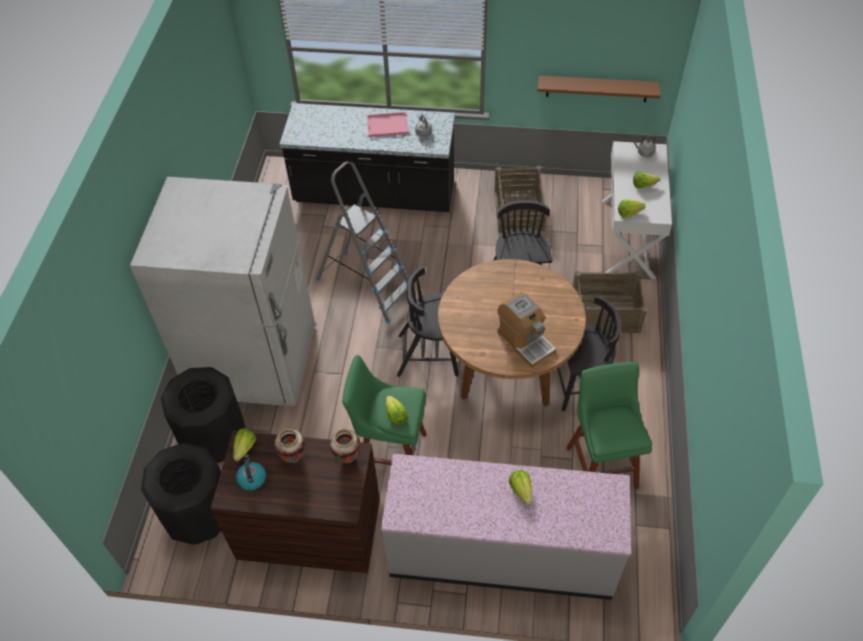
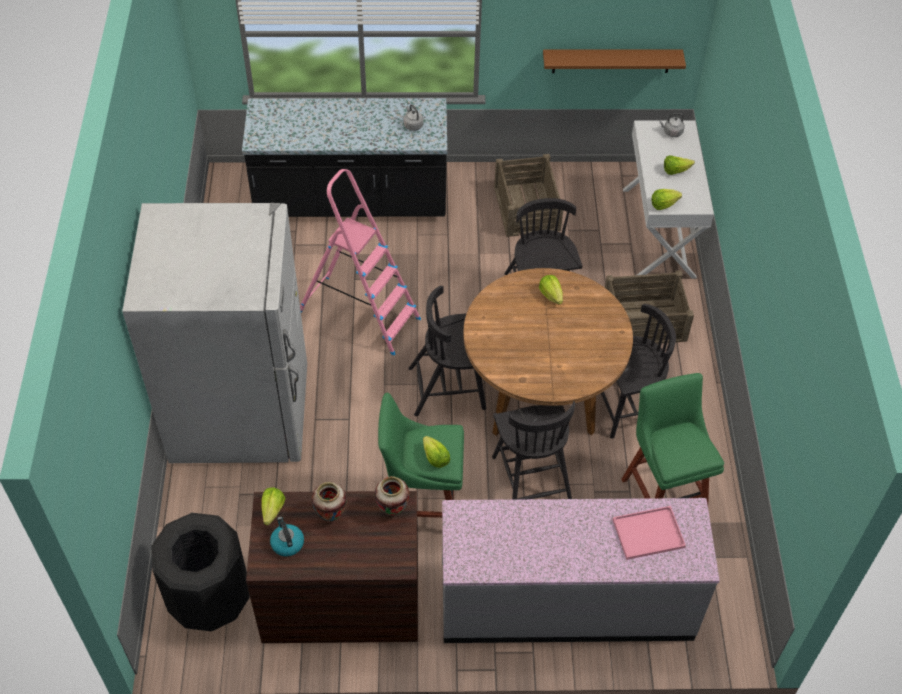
camera: 10 degrees left, 0 degrees up
black trash can [161,367,246,463] -> none
grey step ladder [316,161,416,324] -> pink step ladder [300,169,421,355]
pink tray [367,112,409,137] -> pink tray moved to [612,506,686,560]
coffee machine [497,292,556,368] -> none
lettuce [509,470,532,504] -> lettuce moved to [539,275,563,305]
none -> black chair [492,401,575,499]

